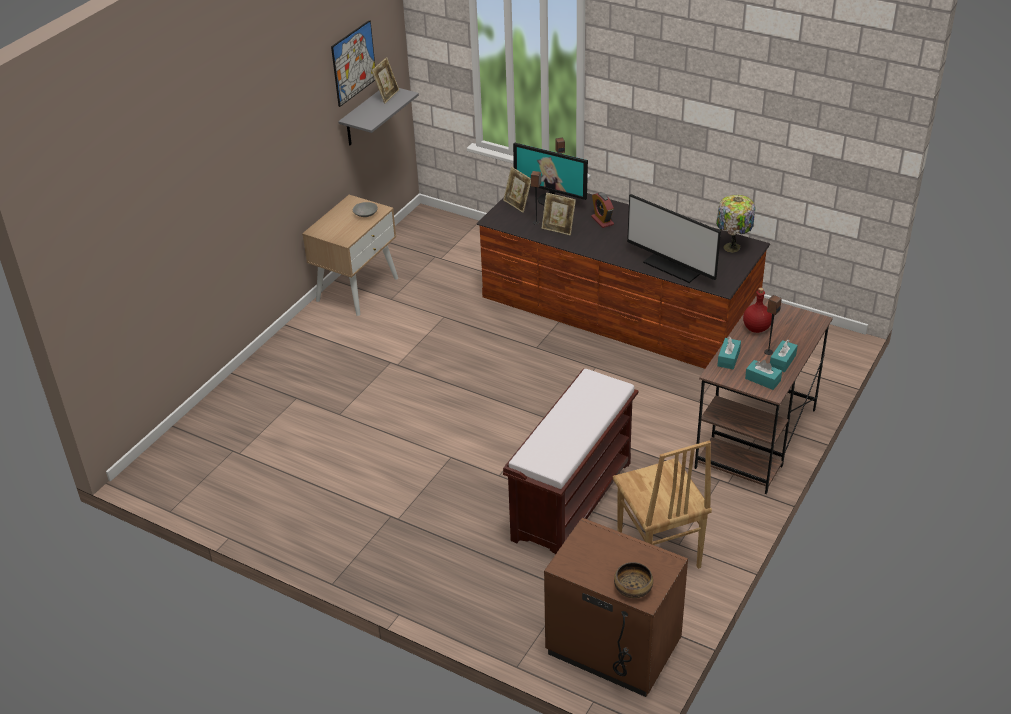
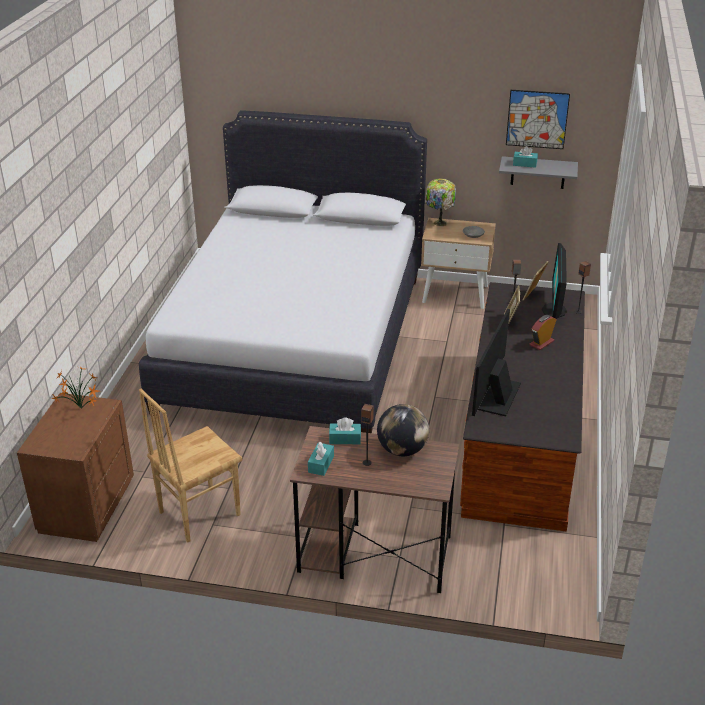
camera: 70 degrees right, 5 degrees down
picture frame [372,57,399,104] -> none
brown bench [503,368,639,554] -> none
bowl [614,562,653,598] -> none
table lamp [716,195,756,253] -> table lamp moved to [425,179,456,226]
red bottle [743,288,772,333] -> globe [377,404,429,456]
turquoise tissue box [770,340,798,372] -> turquoise tissue box moved to [513,146,538,168]
none -> potted plant [51,367,100,409]
none -> white bed [139,110,427,433]

